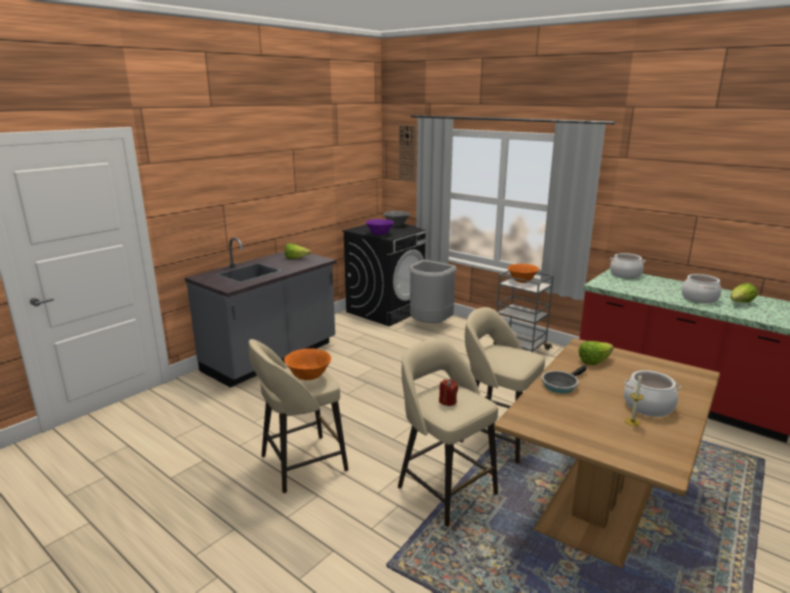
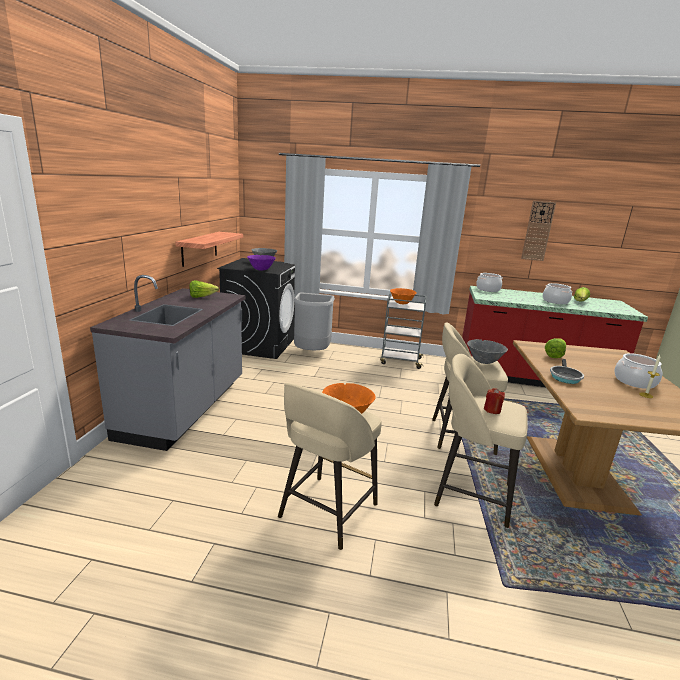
camera: 30 degrees left, 0 degrees up
wall clock [399,125,416,182] -> wall clock moved to [521,201,556,261]
none -> shelf [175,232,243,267]
none -> grey bowl [467,339,508,364]

